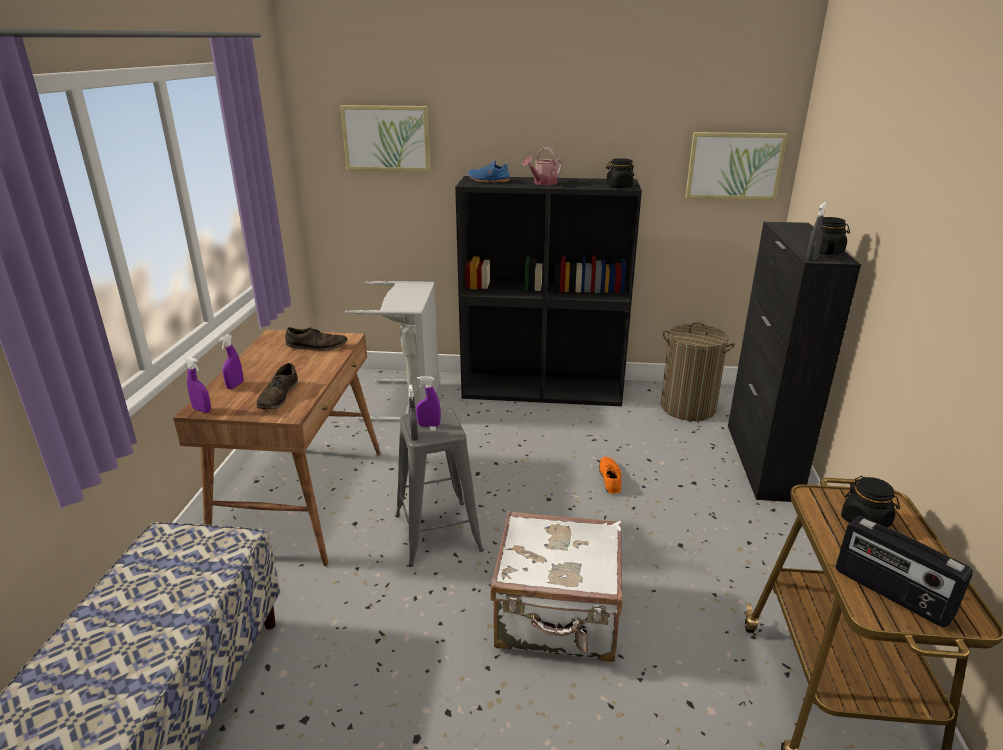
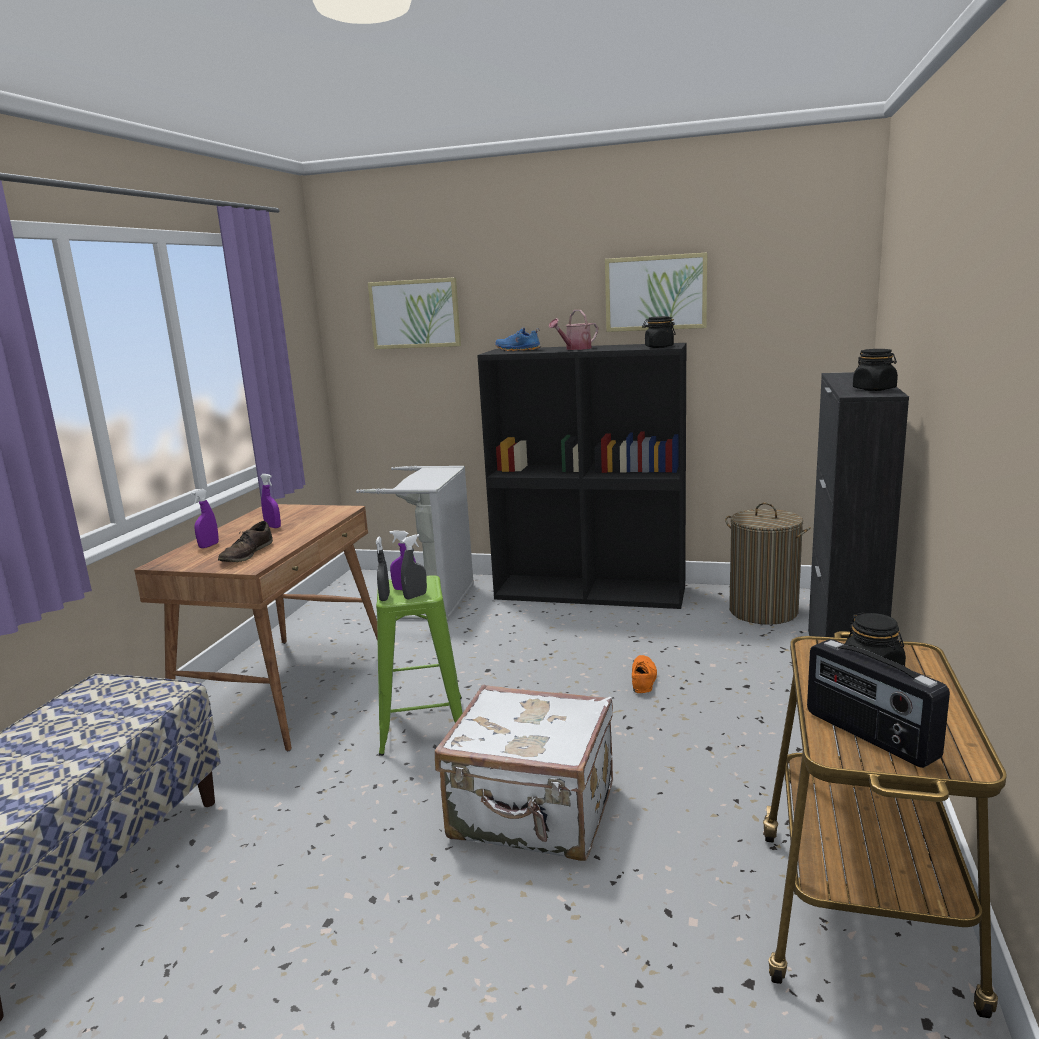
camera: 10 degrees right, 10 degrees down
purple spray bottle [184,357,211,413] -> purple spray bottle moved to [260,474,281,528]
brown shoe [285,327,348,351] -> none
grey stool [395,408,484,567] -> green stool [376,575,463,756]
picture [686,132,787,200] -> picture moved to [605,253,707,332]
grey spray bottle [806,202,827,261] -> grey spray bottle moved to [401,534,427,600]

